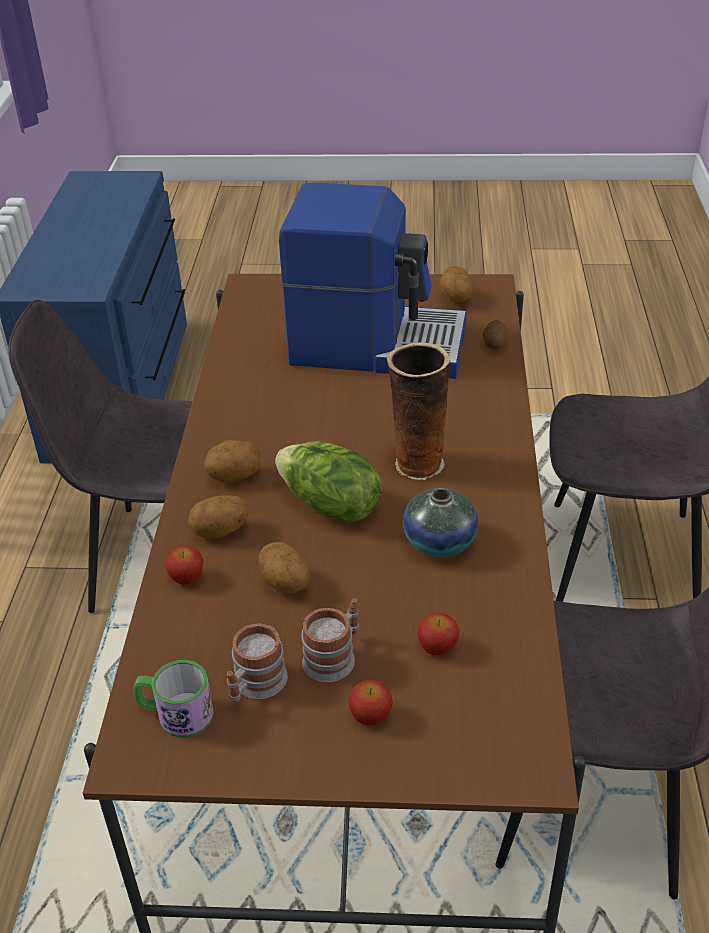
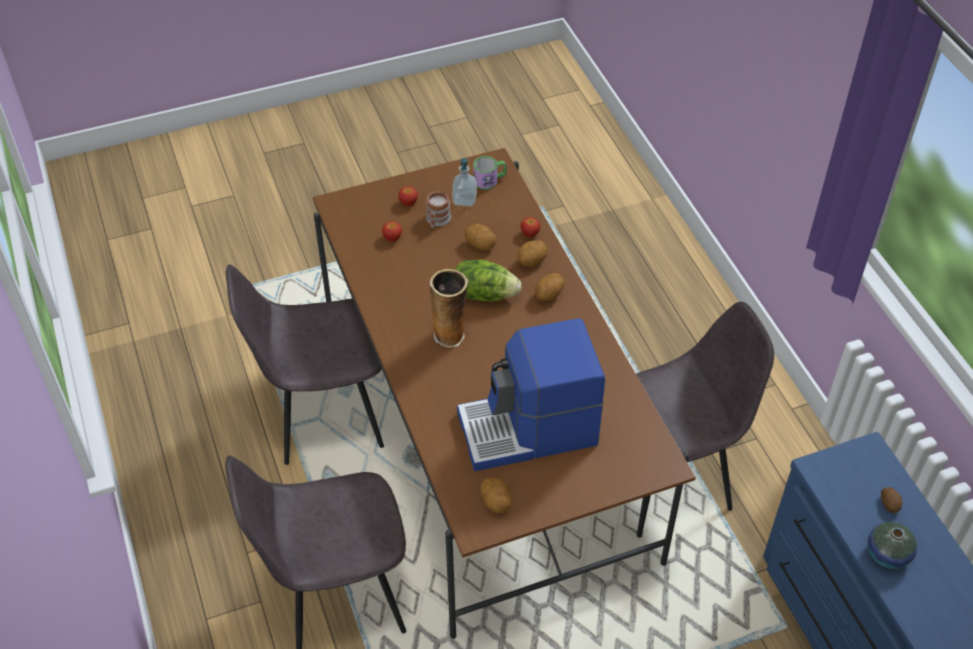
camera: 155 degrees right, 10 degrees up
mug [226,623,288,704] -> soap dispenser [452,158,477,206]
vase [403,488,478,557] -> vase moved to [867,522,918,569]
potato [483,320,507,349] -> potato moved to [881,487,903,513]

